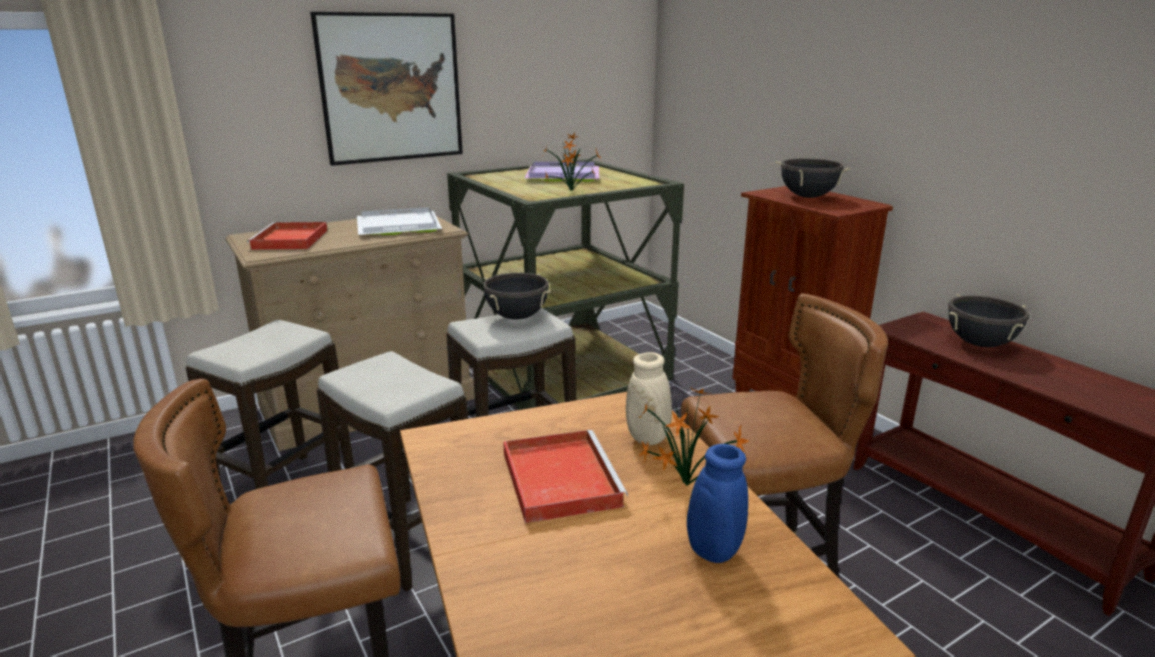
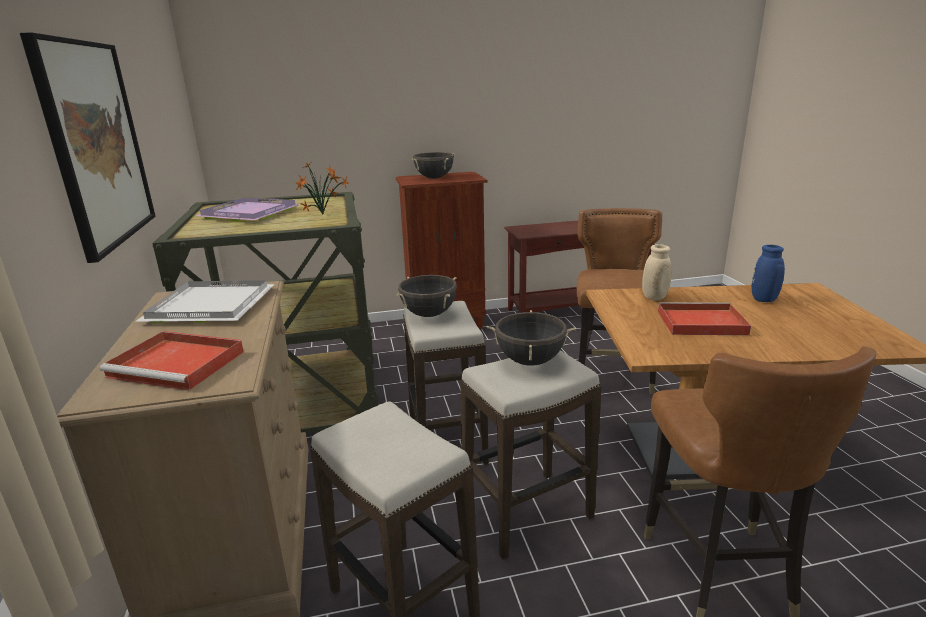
camera: 70 degrees left, 0 degrees up
potted plant [639,386,749,486] -> none
black cooking pot [948,294,1029,347] -> black cooking pot moved to [486,310,576,366]

